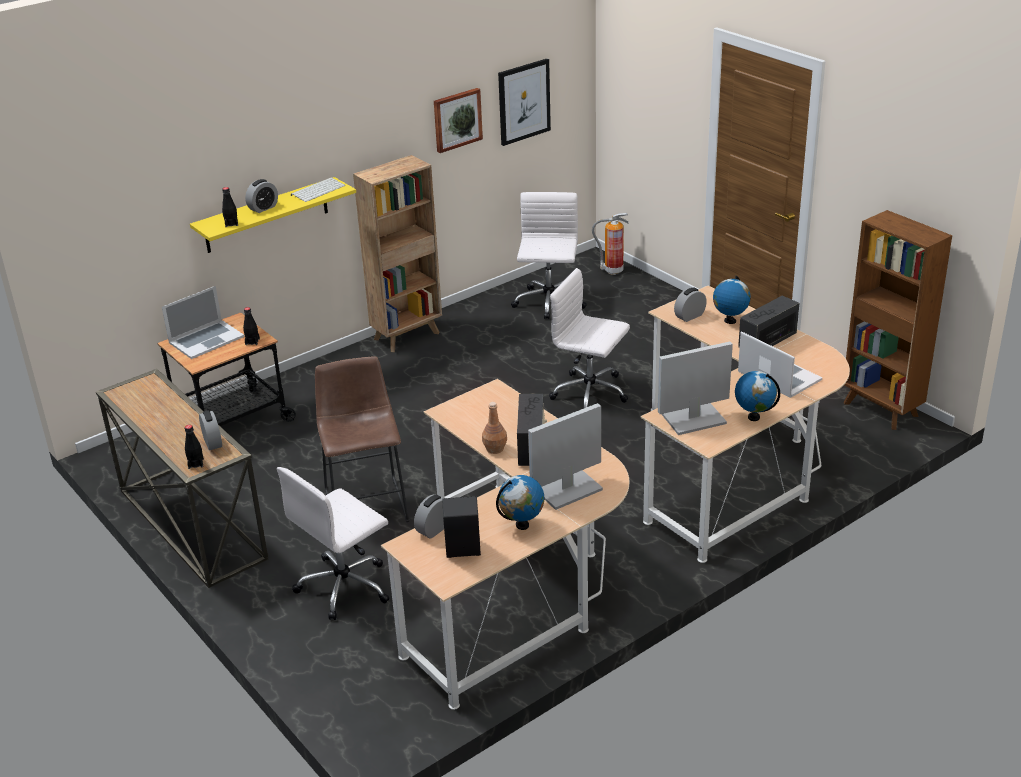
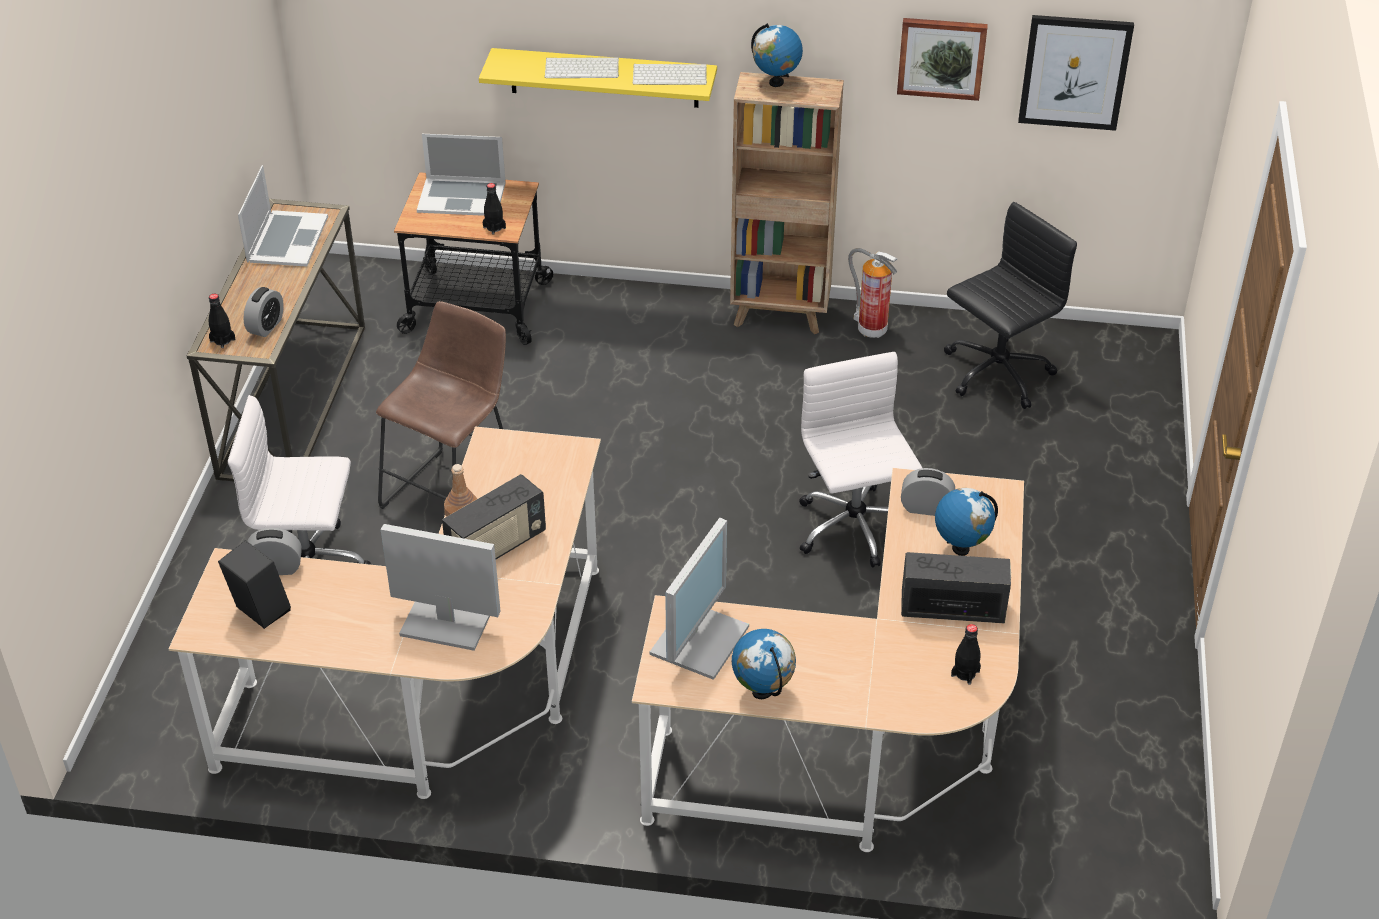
camera: 45 degrees right, 10 degrees up
black bottle [222,187,238,227] -> black bottle moved to [951,624,981,685]
alarm clock [245,179,278,213] -> keyboard [545,57,619,78]
globe [496,475,545,530] -> globe moved to [751,23,803,87]
white office chair [511,192,587,319] -> black office chair [944,202,1077,409]
fire extinguisher [592,213,628,275] -> fire extinguisher moved to [848,248,897,338]
monitor [658,342,733,435] -> monitor turned 90 degrees clockwise [650,518,749,680]
laptop [738,331,822,398] -> laptop moved to [238,165,328,267]
brown bookcase [844,210,952,430] -> none

